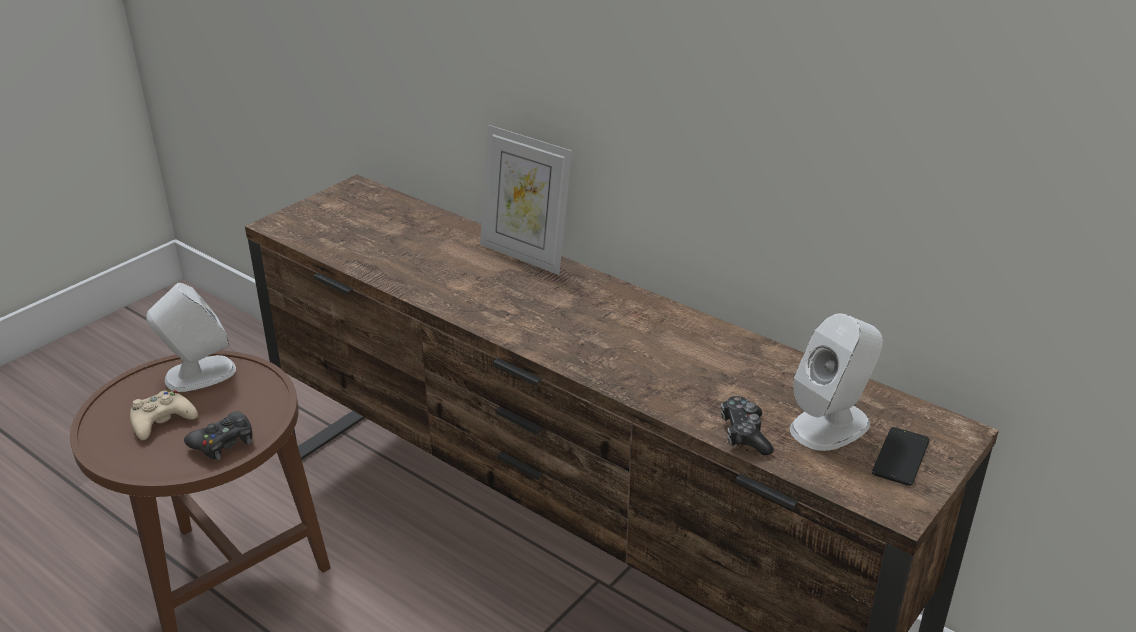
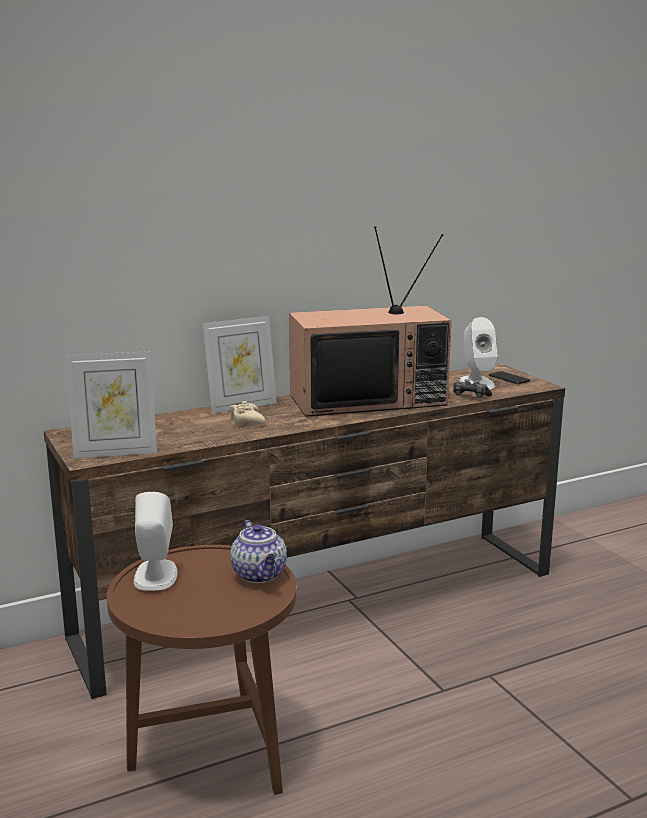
camera: 65 degrees left, 15 degrees down
beige game controller [130,389,198,440] -> beige game controller moved to [229,401,266,426]
black game controller [184,411,253,460] -> teapot [230,520,287,583]
none -> picture frame [66,351,157,458]
none -> television [289,226,451,417]

